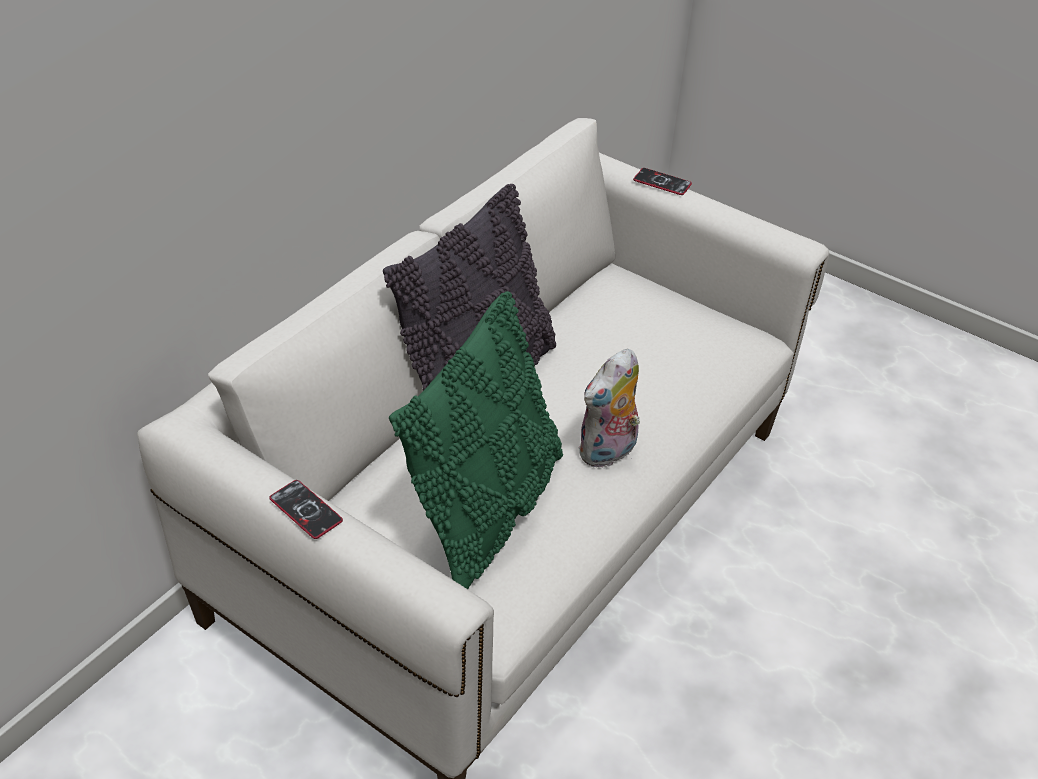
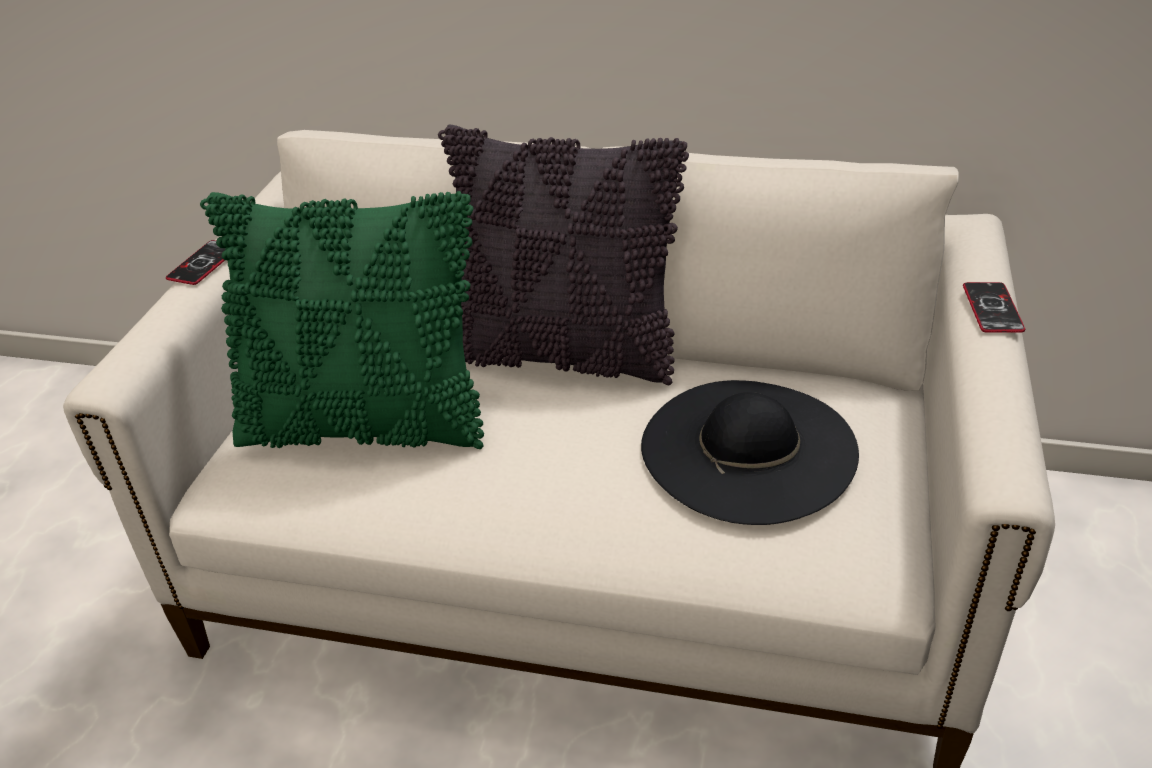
camera: 70 degrees right, 5 degrees down
plush toy [578,349,640,467] -> none
none -> black hat [641,380,859,525]

